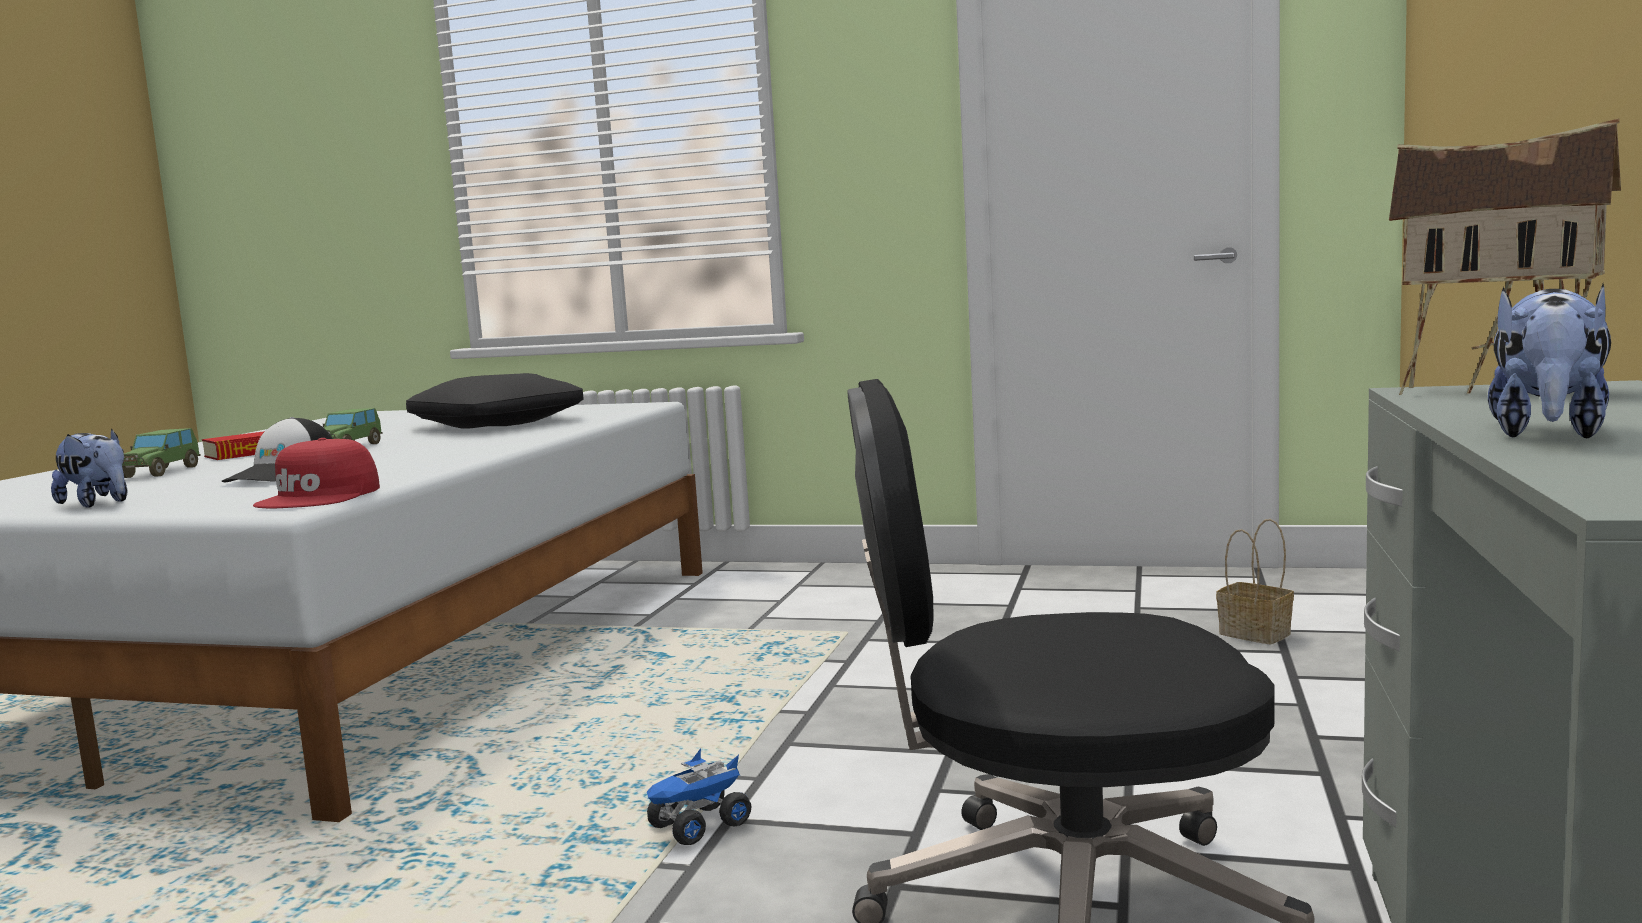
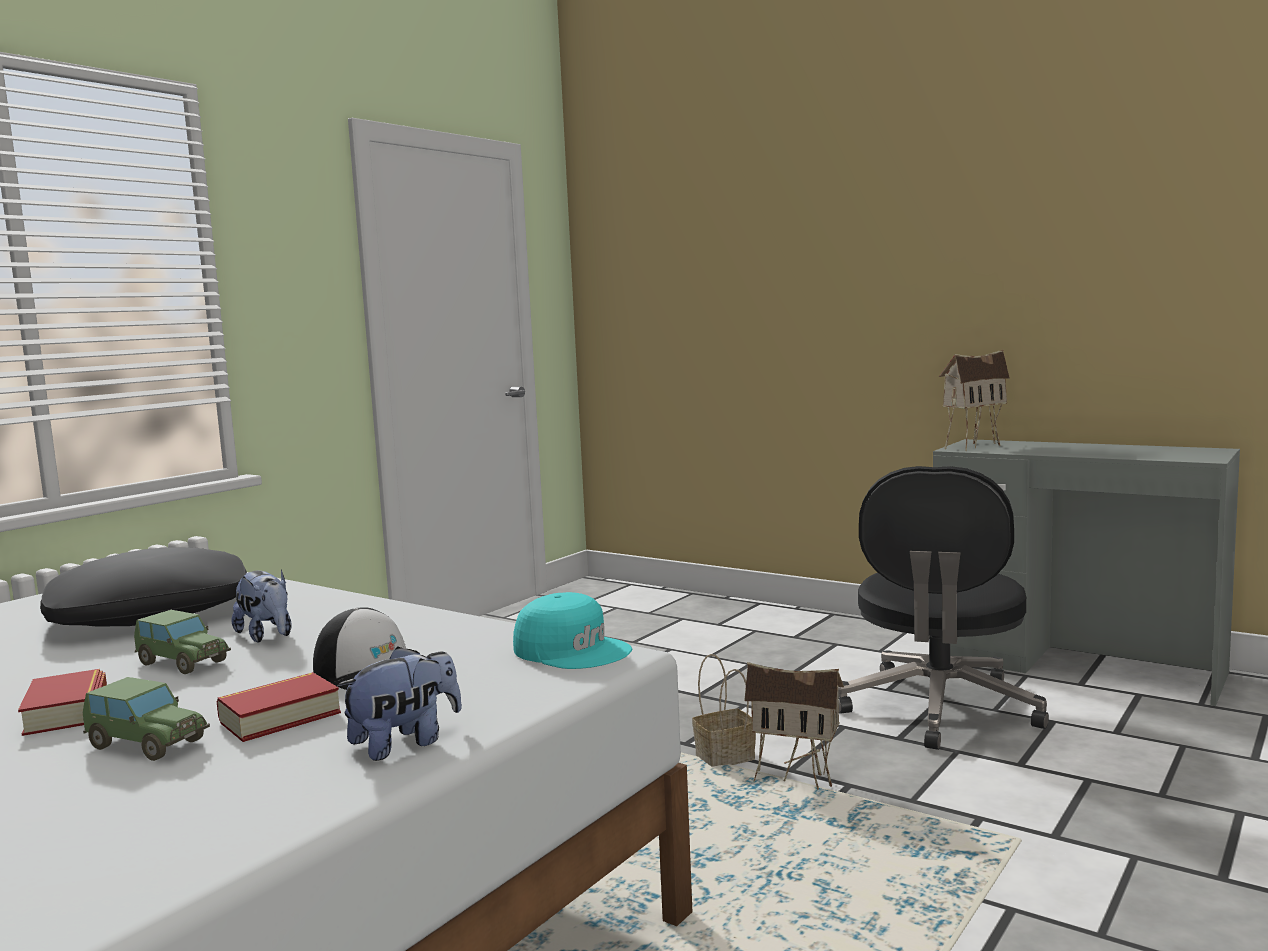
camera: 70 degrees left, 0 degrees up
red cap [253,438,380,508] -> turquoise cap [513,592,632,669]
toy truck [647,748,752,845] -> toy house [744,662,844,790]
basket [1216,519,1294,644] -> basket moved to [692,654,756,766]
plush toy [1488,284,1611,438] -> plush toy moved to [232,569,291,643]
none -> book [217,672,341,742]

